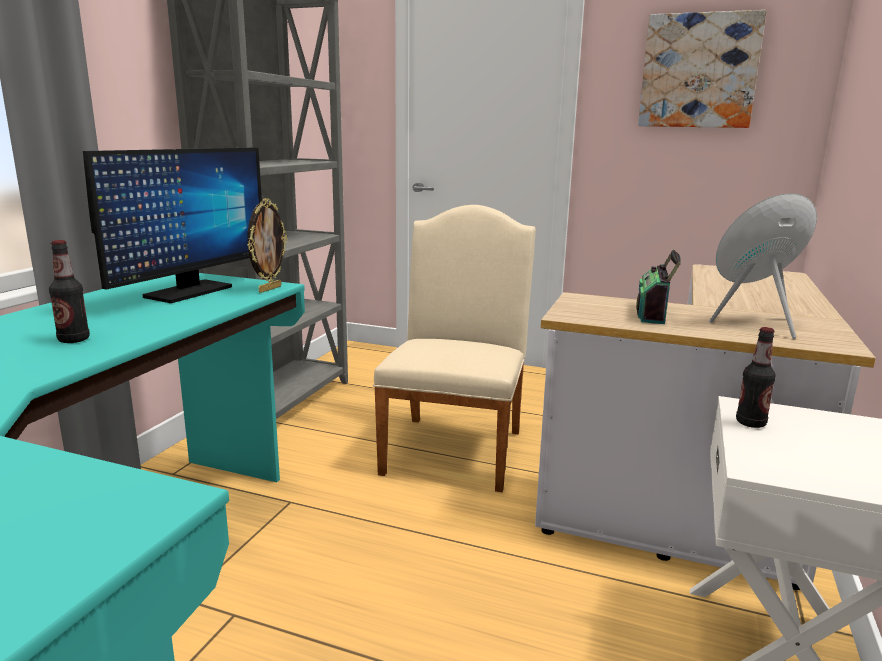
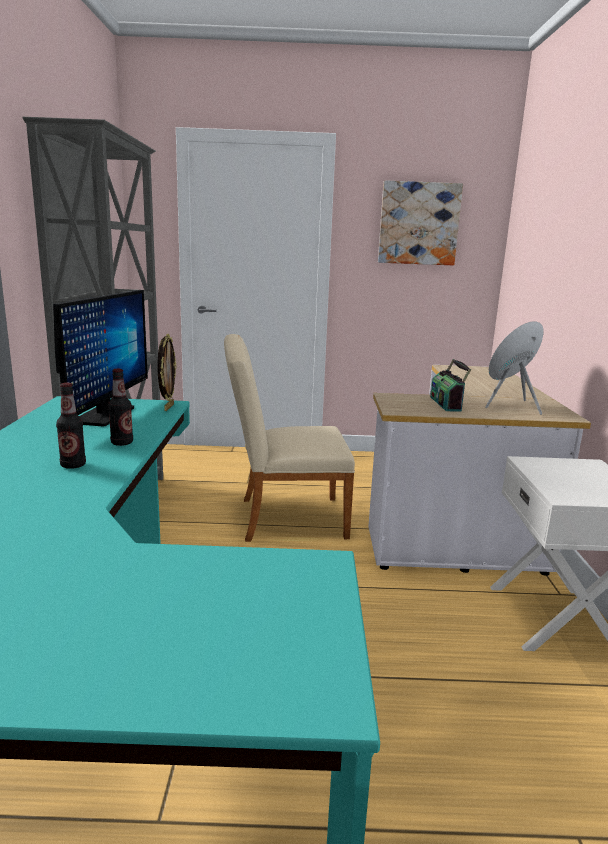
camera: 20 degrees left, 0 degrees up
beige chair [373,205,536,492] -> beige chair turned 90 degrees counterclockwise [224,334,355,542]
bottle [736,327,776,428] -> bottle moved to [108,369,133,446]

